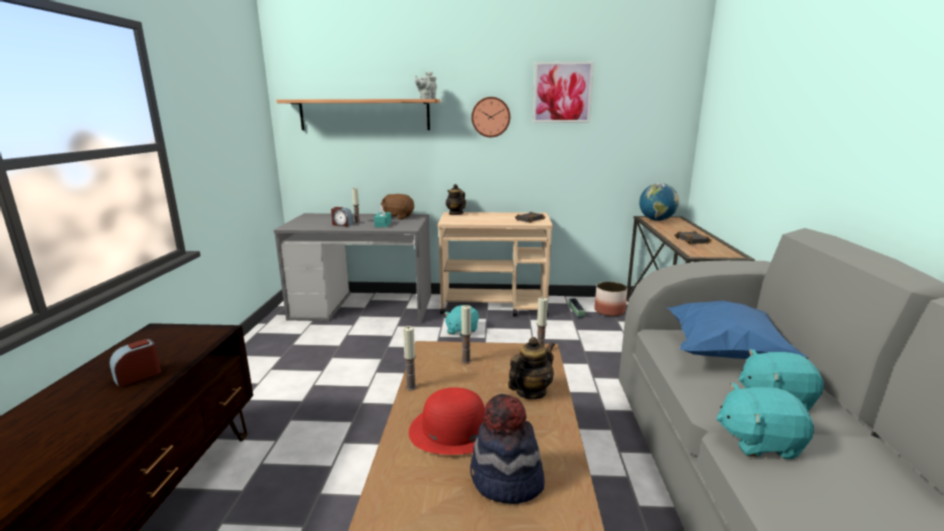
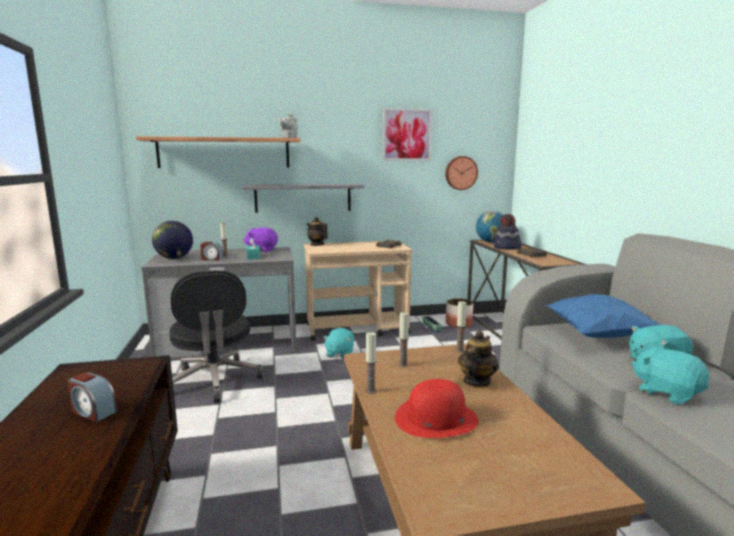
camera: 15 degrees left, 5 degrees down
alarm clock [109,339,161,387] -> alarm clock turned 90 degrees counterclockwise [68,372,117,422]
brown plush toy [381,194,414,220] -> purple plush toy [244,228,278,252]
hat [470,394,544,504] -> hat moved to [493,214,522,250]
wall clock [471,97,510,137] -> wall clock moved to [445,156,478,190]
turquoise plush toy [716,382,814,459] -> turquoise plush toy turned 60 degrees clockwise [632,346,709,405]
none -> globe [152,221,193,259]
none -> black office chair [169,270,264,403]
none -> grey shelf [242,184,364,213]

